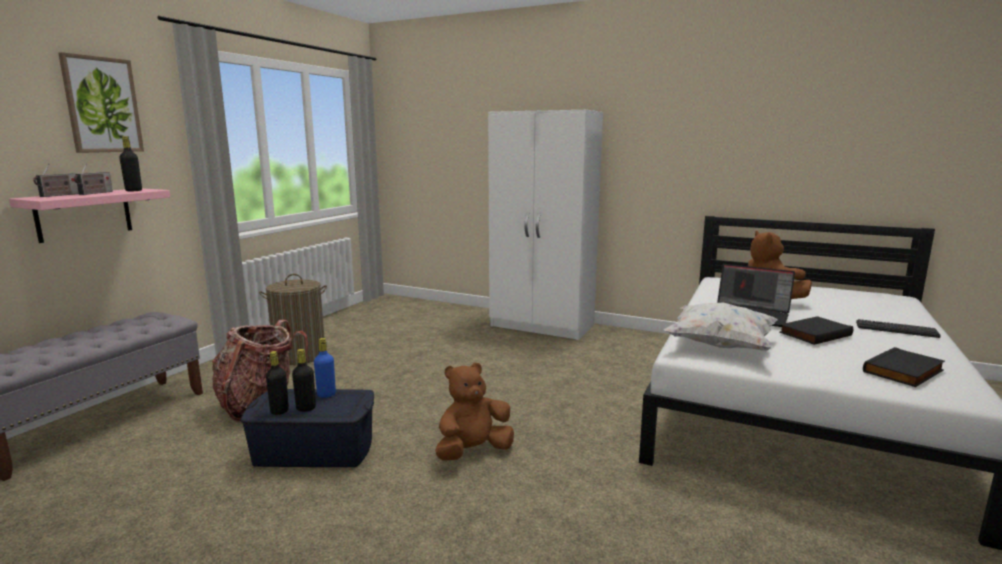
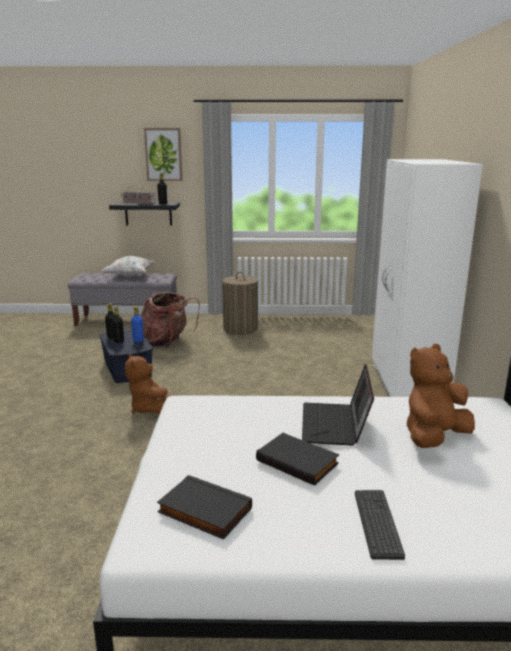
camera: 65 degrees right, 5 degrees up
pink shelf [9,188,171,243] -> black shelf [109,202,180,226]
brown plush toy [435,362,514,461] -> brown plush toy turned 150 degrees counterclockwise [125,354,173,414]
white pillow [664,303,778,350] -> white pillow moved to [102,256,155,277]

